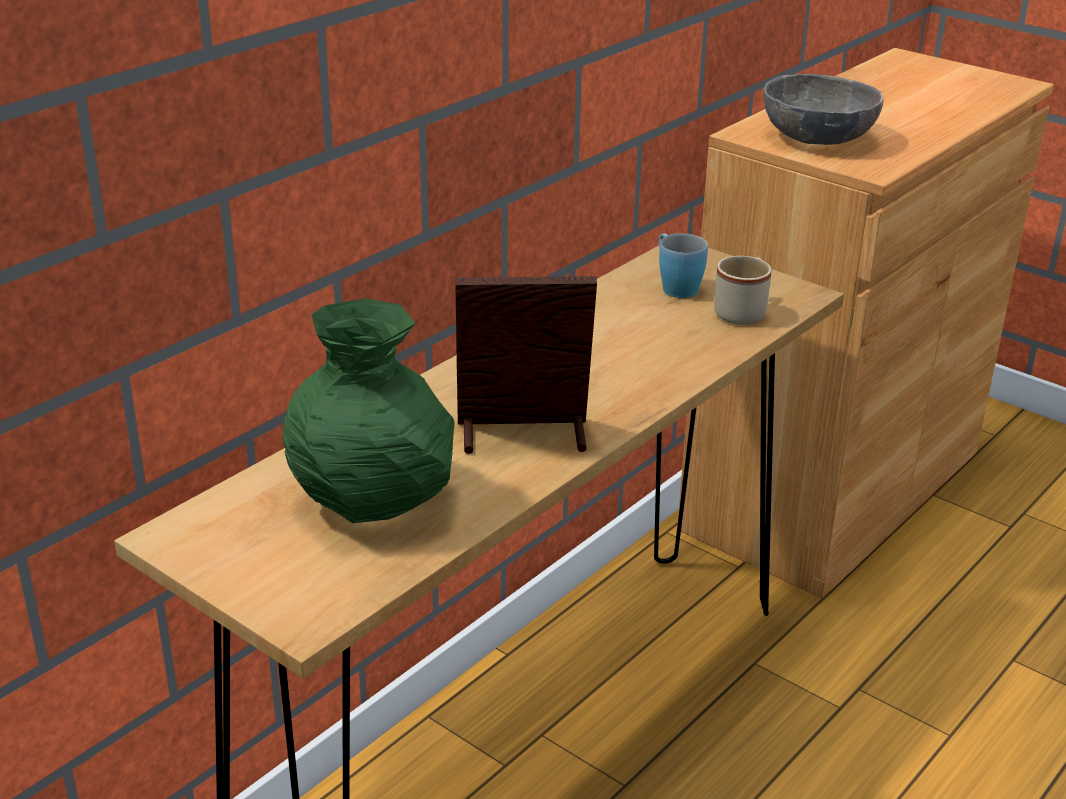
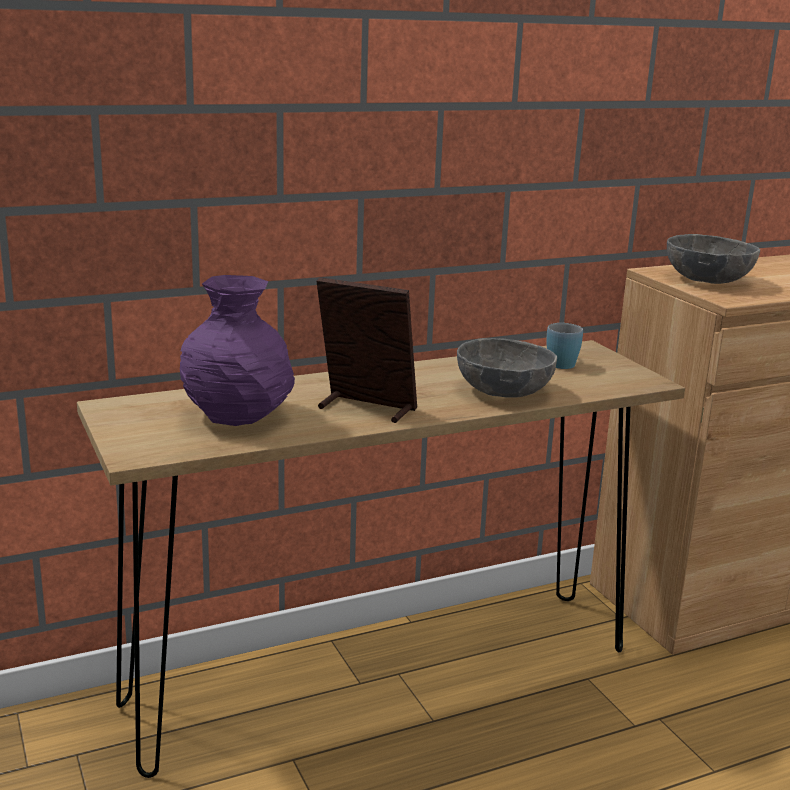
camera: 25 degrees right, 10 degrees down
green vase [283,298,454,523] -> purple vase [180,275,295,426]
beige mug [714,256,771,325] -> none
none -> grey bowl [457,338,557,398]

